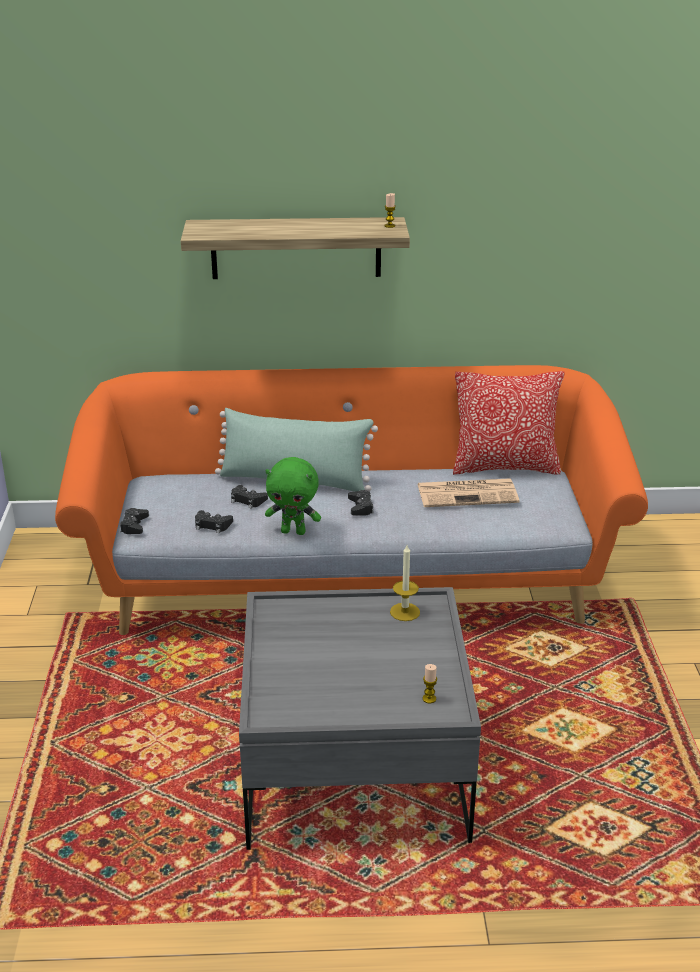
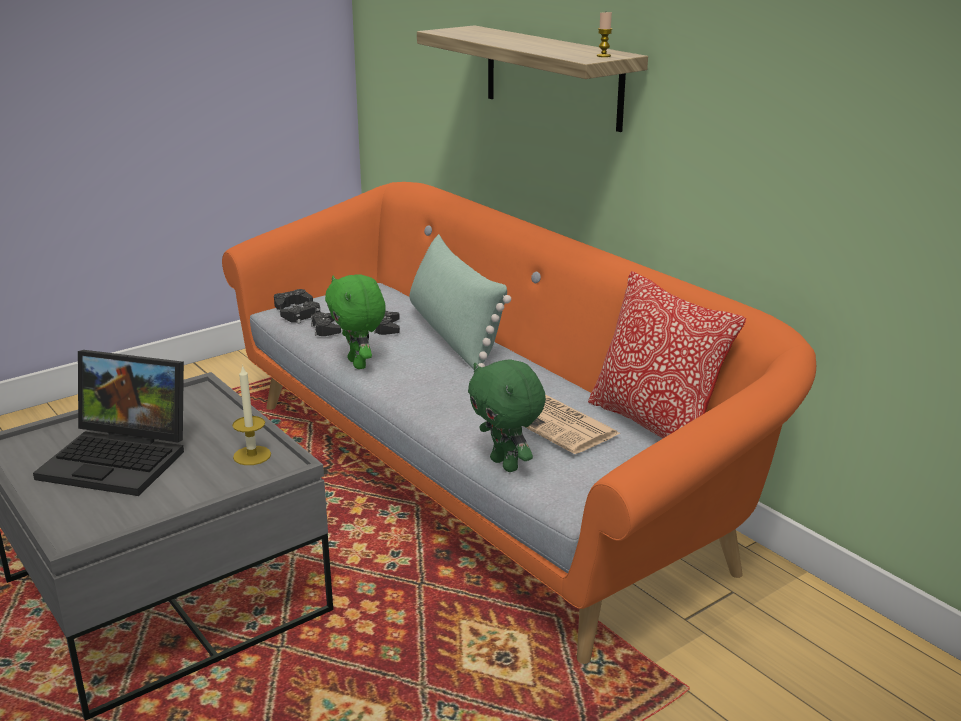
camera: 55 degrees right, 5 degrees down
black game controller [348,490,374,515] -> black game controller moved to [280,301,320,324]
candle [423,664,437,703] -> none
none -> laptop [33,350,184,496]
none -> green plush toy [468,359,546,472]

